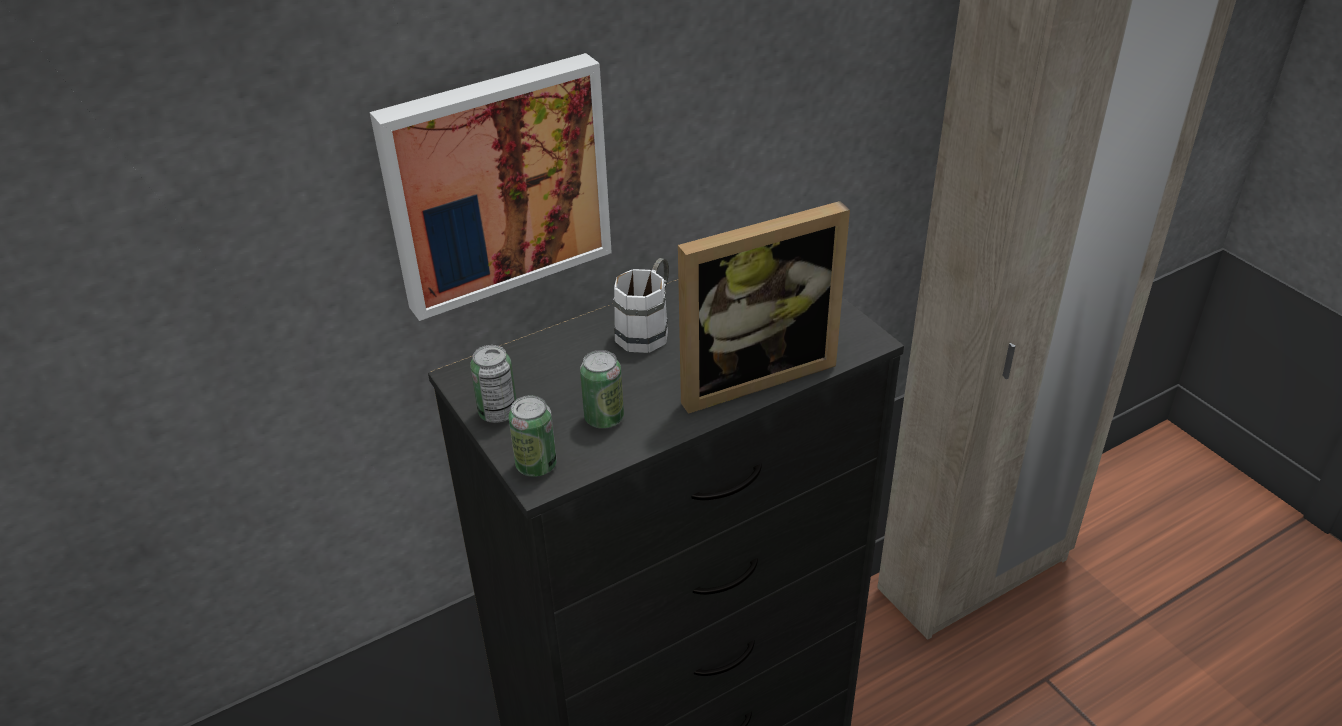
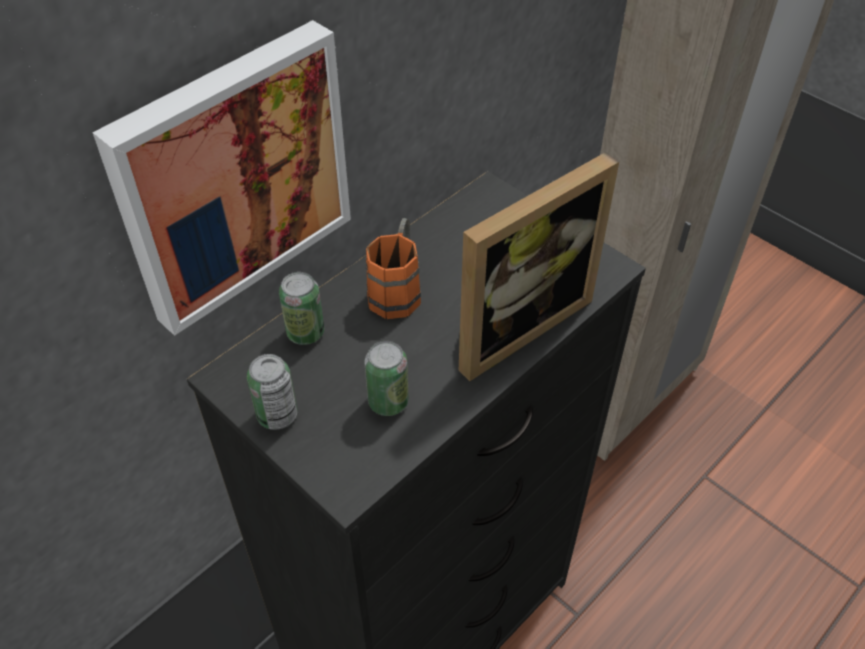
camera: 15 degrees left, 10 degrees up
can [508,395,557,477] -> can moved to [279,272,324,345]
white mug [613,258,669,353] -> orange mug [366,218,421,319]

